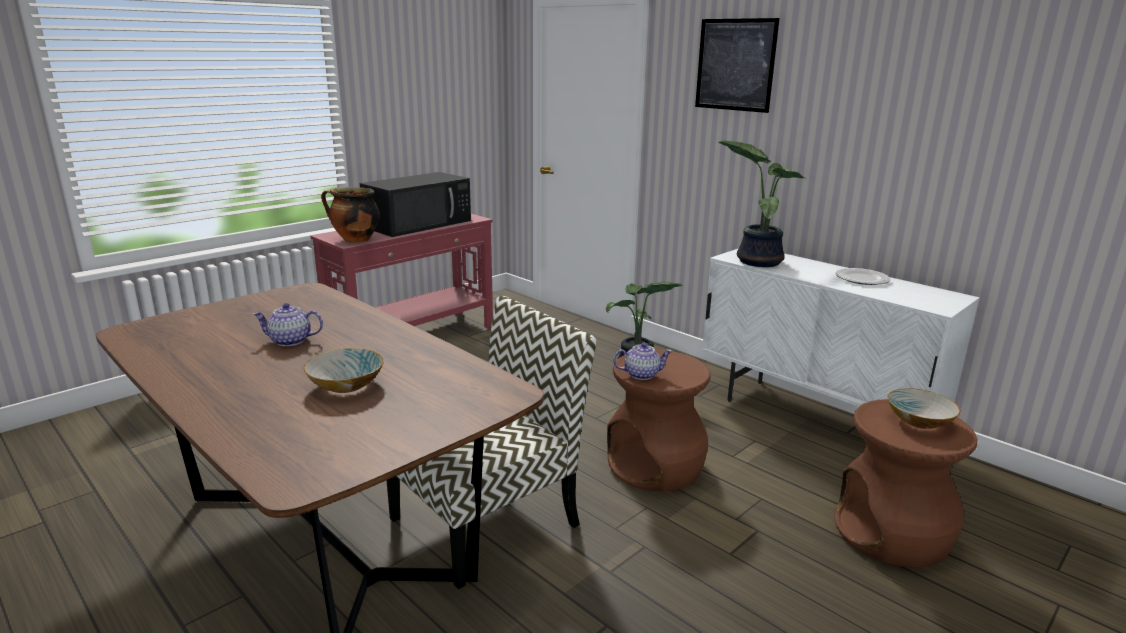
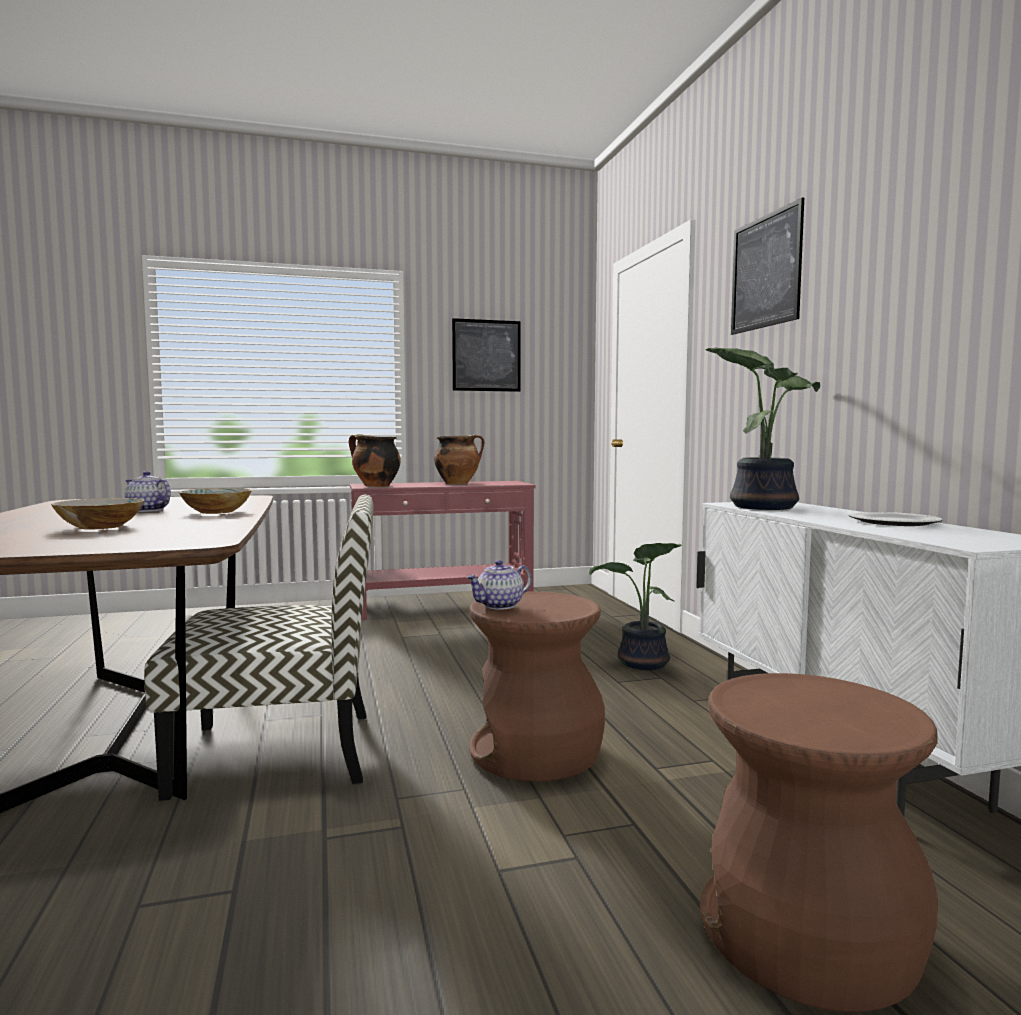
camera: 30 degrees right, 15 degrees down
black microwave [360,172,471,237] -> cooking pot [434,434,484,484]
teapot [613,343,673,380] -> teapot turned 120 degrees clockwise [466,560,532,610]
bowl [888,388,961,429] -> bowl moved to [179,488,252,514]
none -> picture [452,318,521,392]

